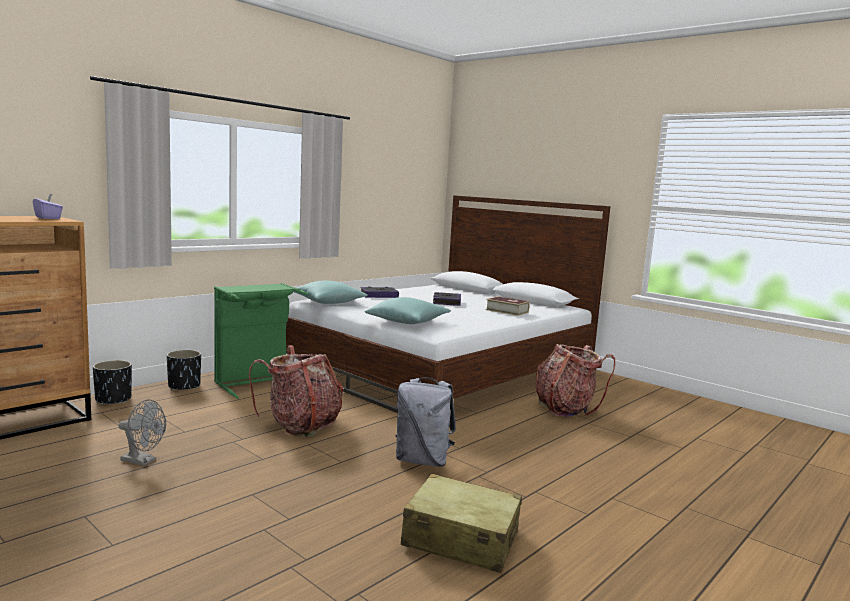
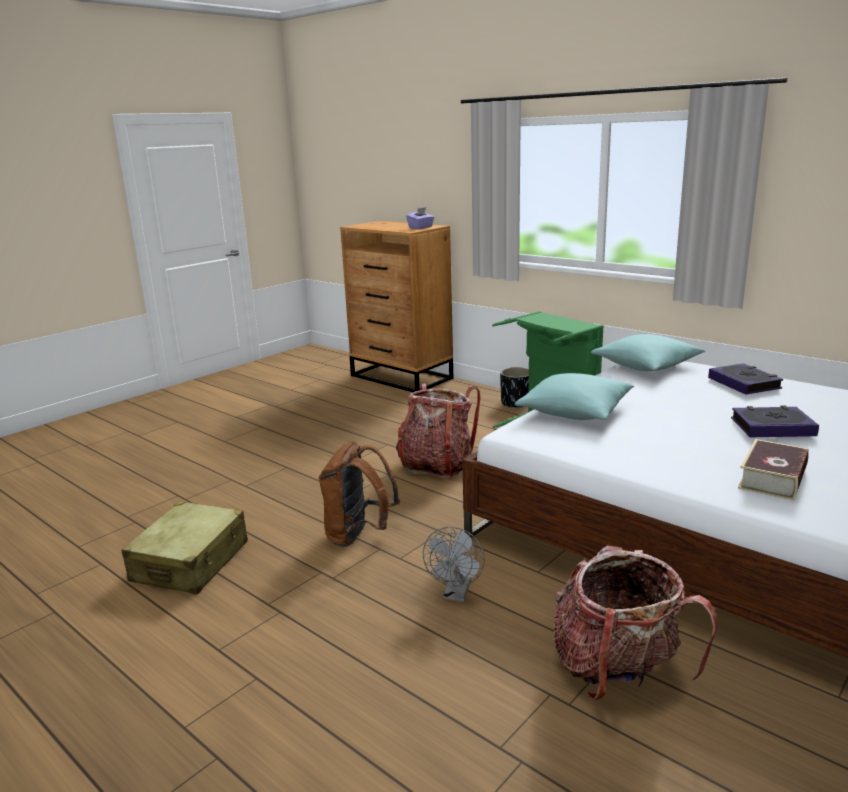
camera: 90 degrees right, 10 degrees up
black planter [93,360,132,404] -> none
grey fan [119,400,166,466] -> grey fan moved to [423,527,485,602]
grey backpack [396,377,456,467] -> brown backpack [319,442,400,547]

